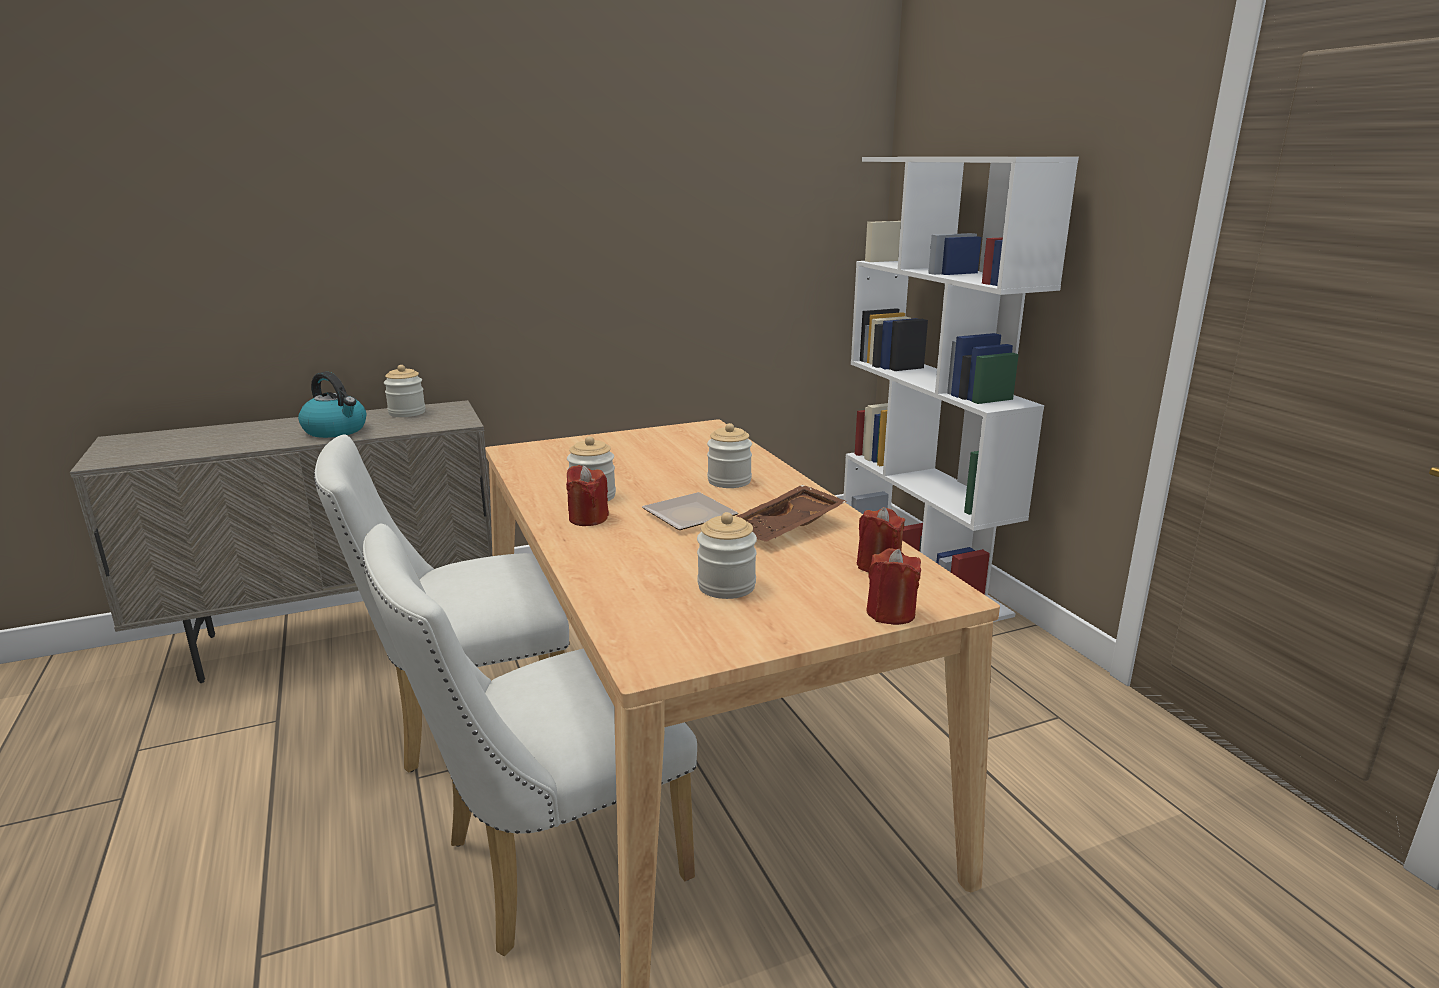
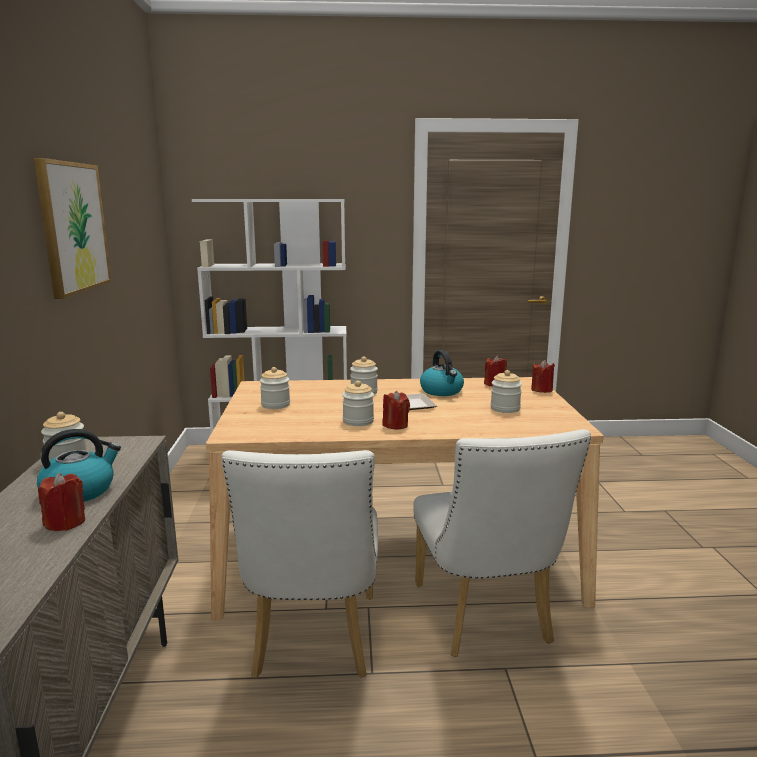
camera: 70 degrees left, 5 degrees down
brown tray [737,485,847,542] -> kettle [420,350,464,396]
none -> picture [34,158,111,299]
none -> red candle [38,472,85,531]
none -> jar [260,367,290,409]

